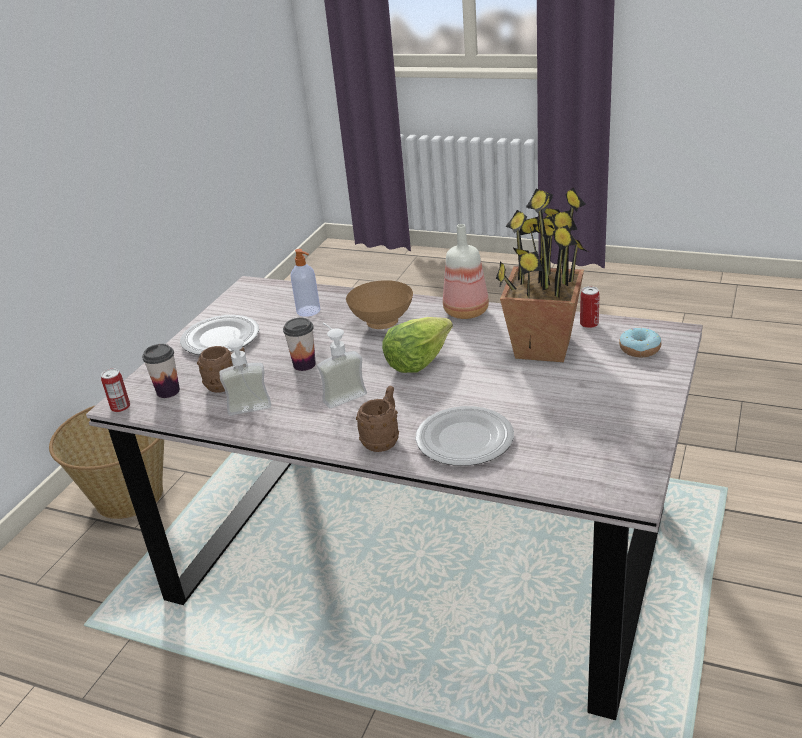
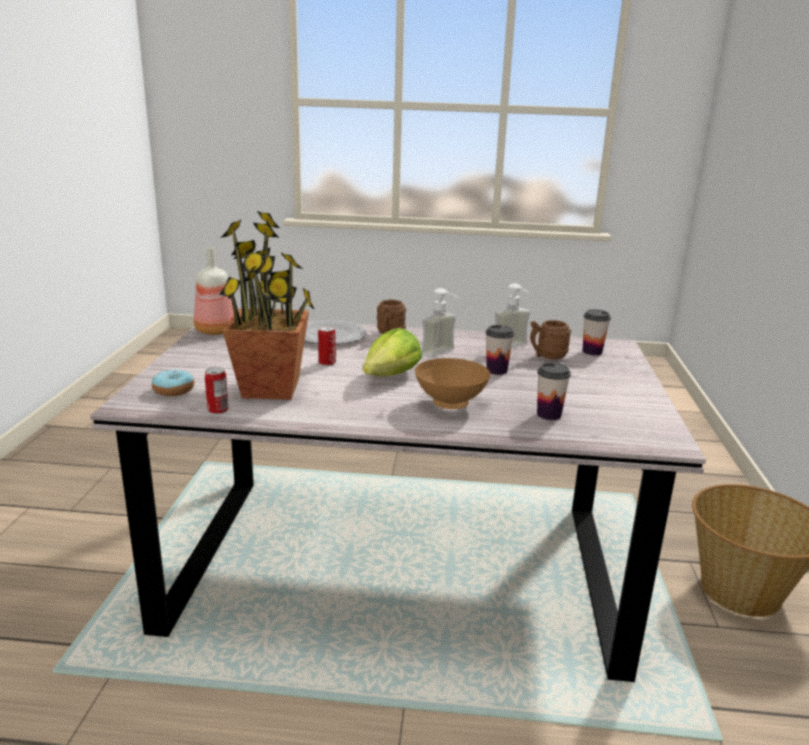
camera: 160 degrees right, 10 degrees down
can [101,369,130,413] -> can moved to [318,326,336,366]
plate [180,315,259,355] -> none
soap dispenser [290,249,320,317] -> cup [537,363,571,420]
bottle [443,224,489,319] -> bottle moved to [194,247,234,335]

